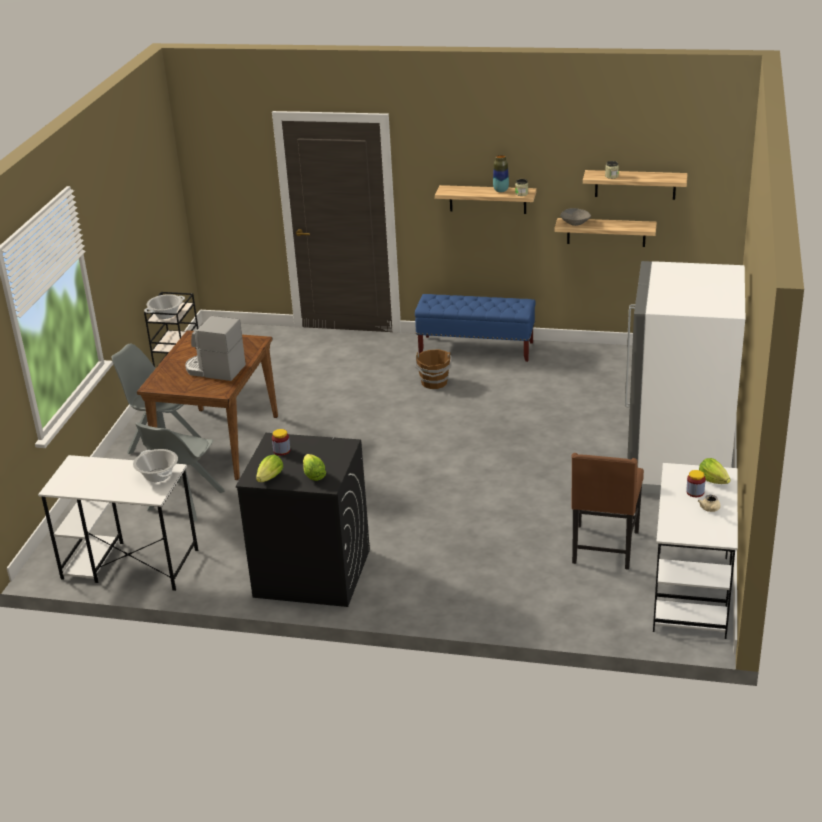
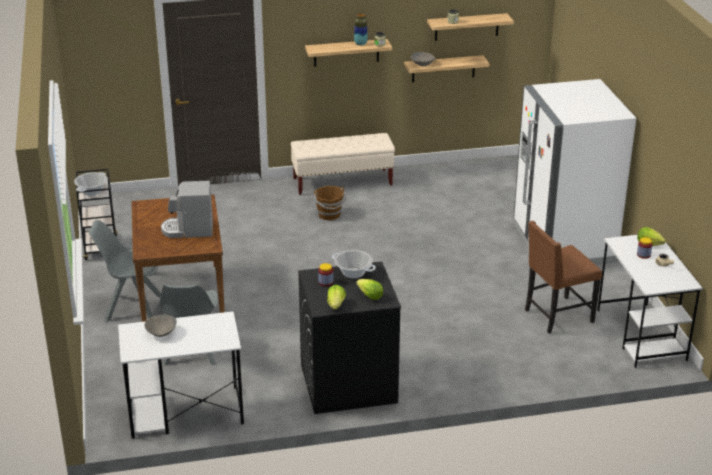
camera: 25 degrees left, 0 degrees up
cooking pot [133,449,178,482] -> cooking pot moved to [332,250,376,278]
blue bench [415,294,536,362] -> beige bench [291,133,395,195]
brown chair [571,453,644,570] -> brown chair turned 75 degrees clockwise [525,221,602,333]
none -> grey bowl [144,315,177,337]

